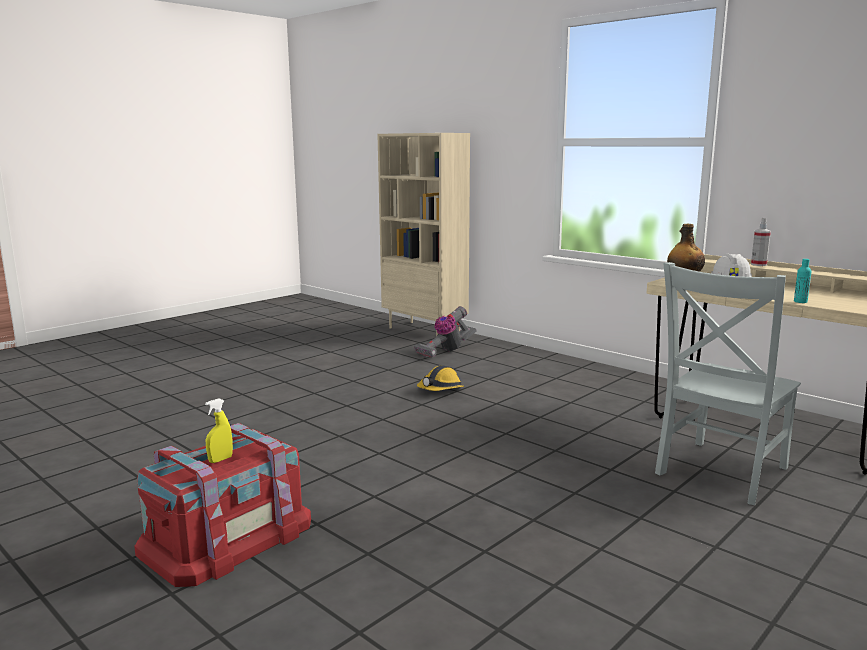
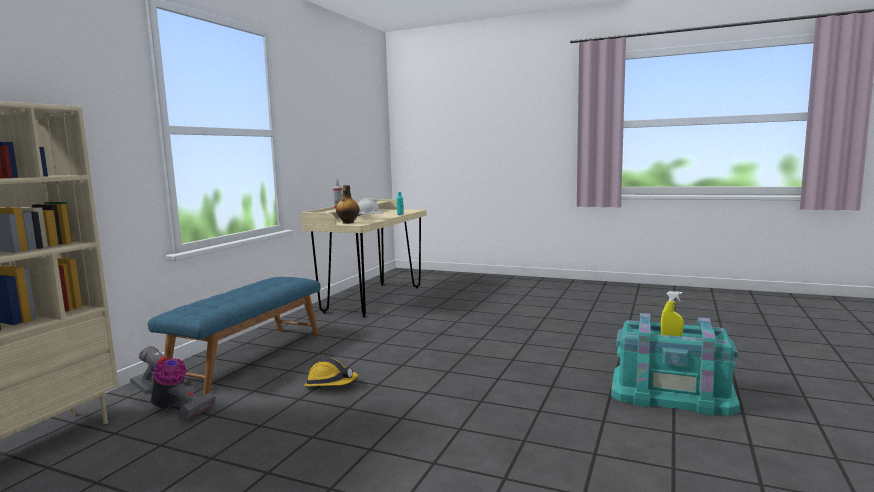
camera: 110 degrees left, 5 degrees down
red storage box [134,423,311,587] -> turquoise storage box [611,313,740,416]
grey chair [655,262,801,505] -> none
none -> blue bench [148,277,321,394]

